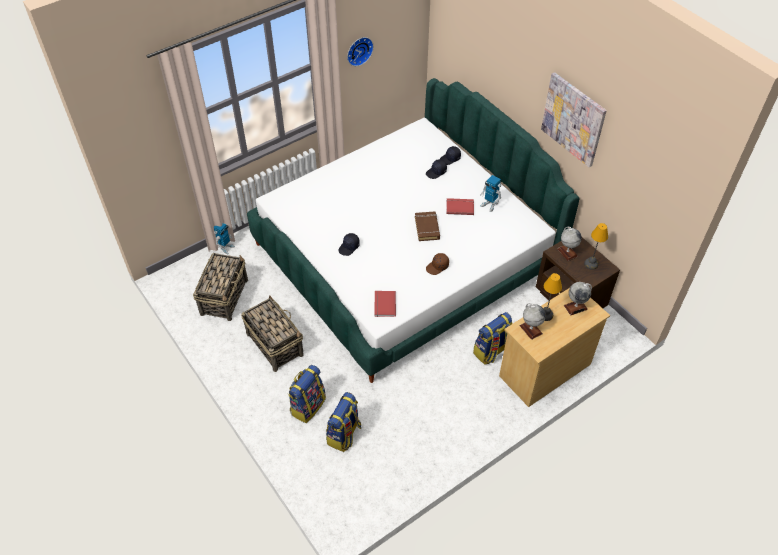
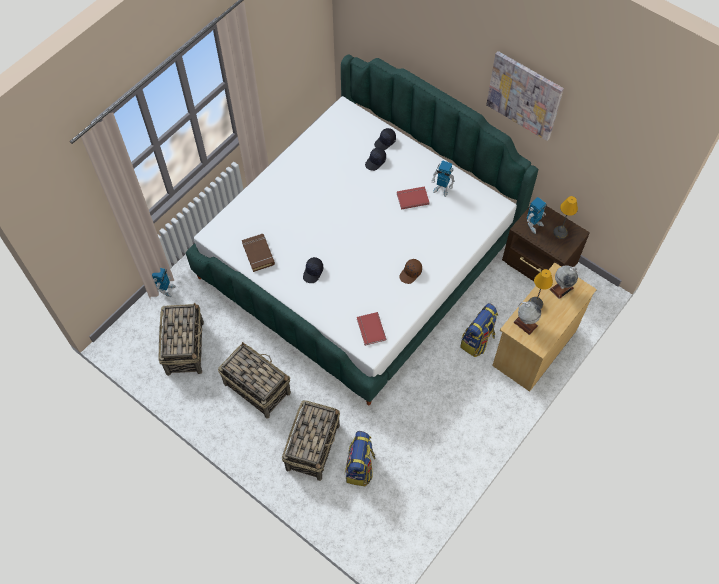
camera: 15 degrees left, 10 degrees up
backpack [288,365,326,423] -> basket [282,400,340,481]
wall clock [347,37,374,66] -> none
brown book [415,211,440,241] -> brown book moved to [242,234,275,272]
globe [557,227,582,261] -> toy robot [527,197,547,234]

